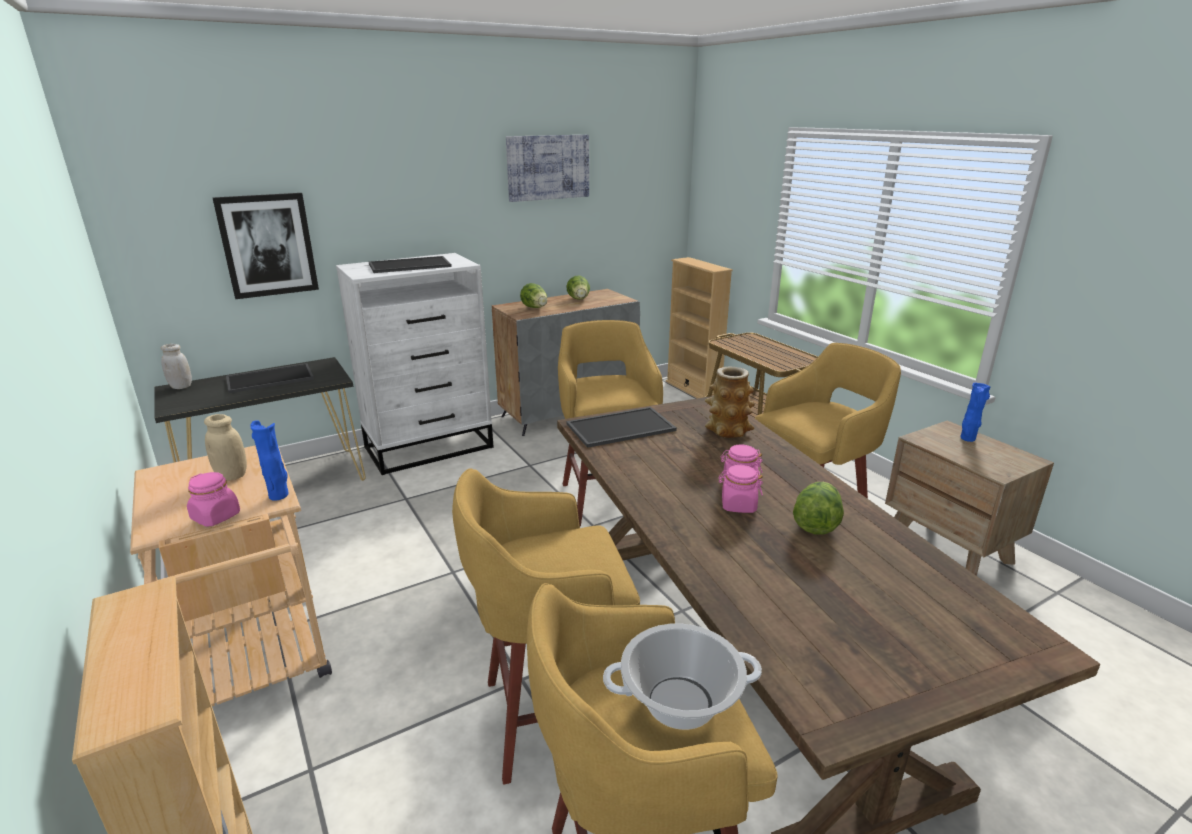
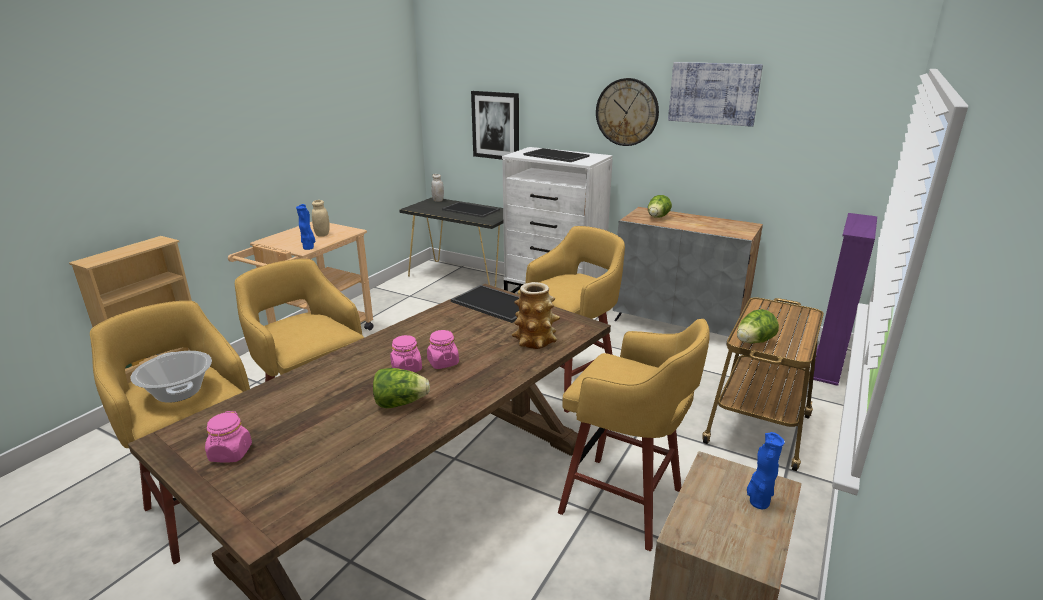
camera: 60 degrees right, 0 degrees up
pink jar [187,472,240,527] -> pink jar moved to [205,411,252,462]
lettuce [566,275,590,300] -> lettuce moved to [737,309,779,343]
beige bookcase [666,257,733,398] -> purple bookcase [813,213,877,386]
none -> wall clock [596,78,659,146]

